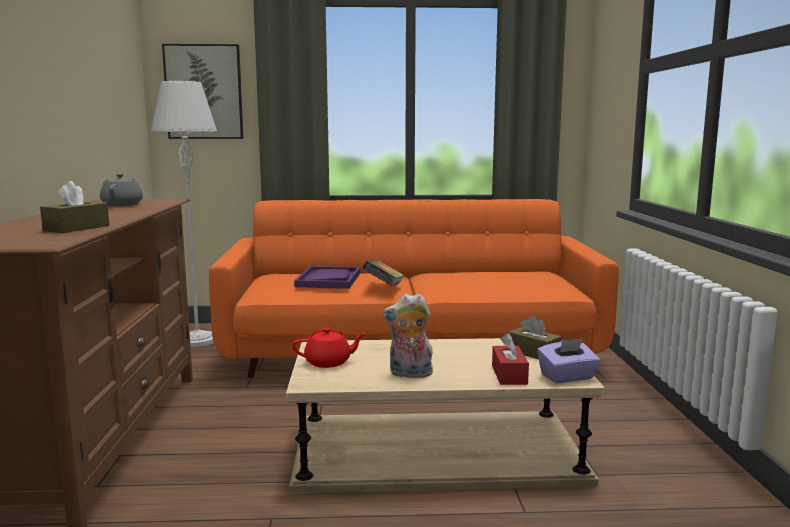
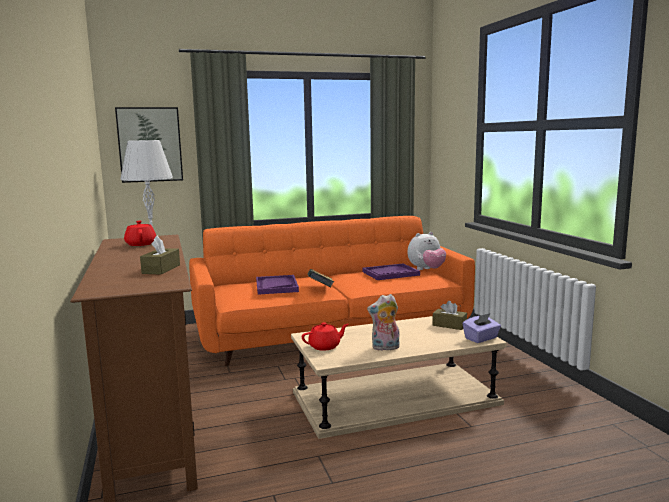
camera: 15 degrees left, 0 degrees up
grey teapot [100,174,143,206] -> red teapot [124,221,156,246]
red tissue box [492,333,529,385] -> none
none -> purple tray [362,264,420,280]
none -> plush toy [408,232,446,270]

